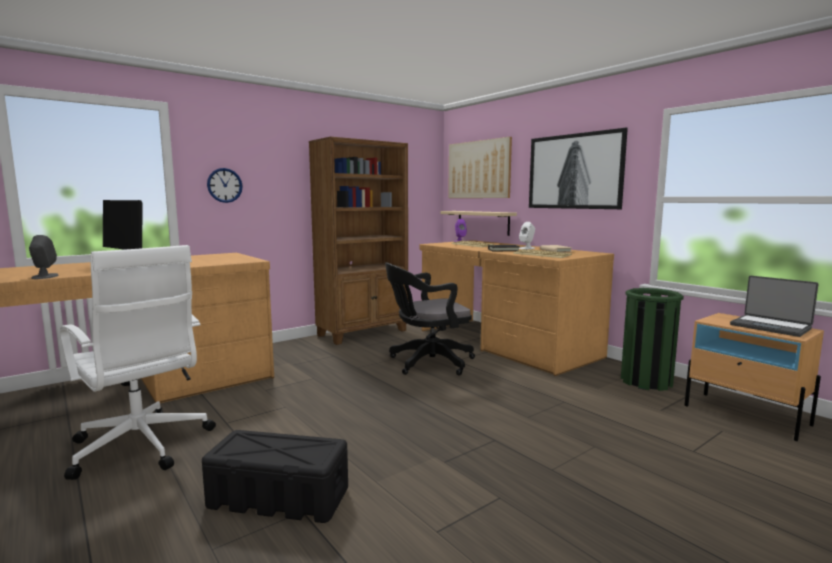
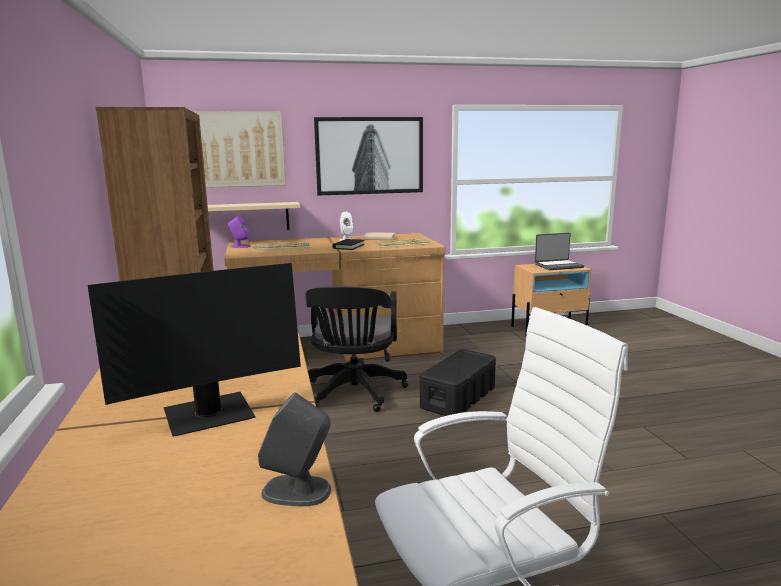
camera: 65 degrees left, 5 degrees up
black storage box [202,430,348,523] -> black storage box moved to [420,349,496,416]
wall clock [207,168,243,203] -> none
green trash can [621,288,684,391] -> none

